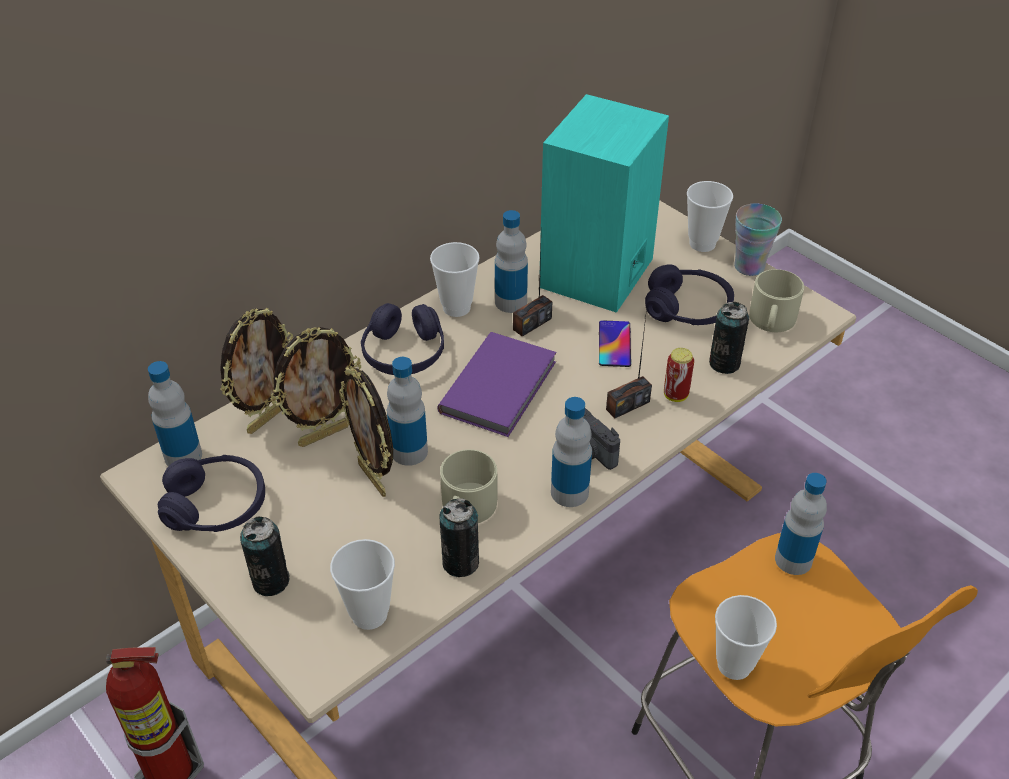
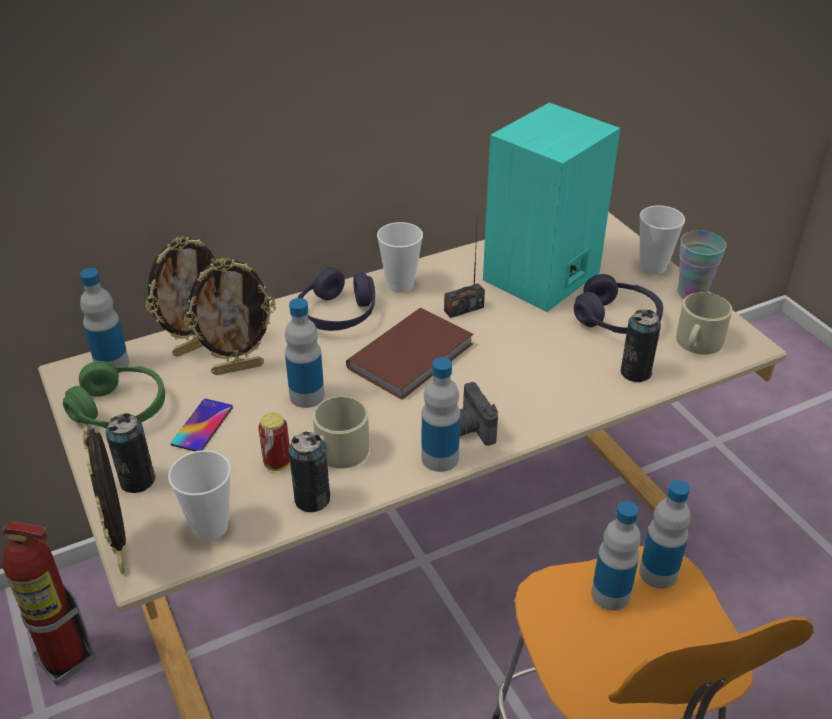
camera: 15 degrees right, 5 degrees down
purple headphones [158,455,265,532] -> green headphones [63,361,165,429]
picture frame [339,367,393,497] -> picture frame moved to [82,426,126,574]
purple book [437,332,557,437] -> brown book [346,308,474,400]
bottle [495,210,528,313] -> bottle moved to [591,501,641,611]
phone [599,320,631,367] -> phone moved to [171,399,233,451]
radio [606,308,652,418] -> none
can [664,348,694,402] -> can moved to [258,413,290,471]
cup [715,595,777,680] -> none

